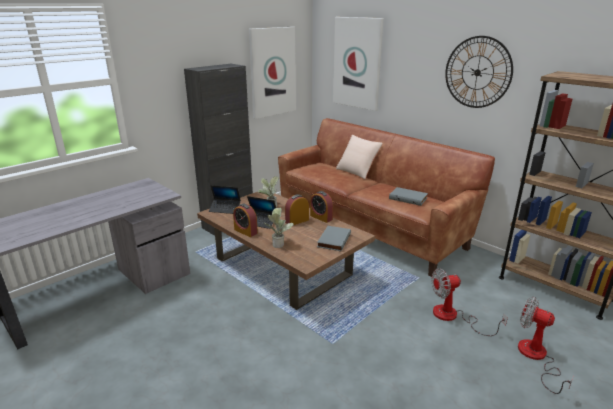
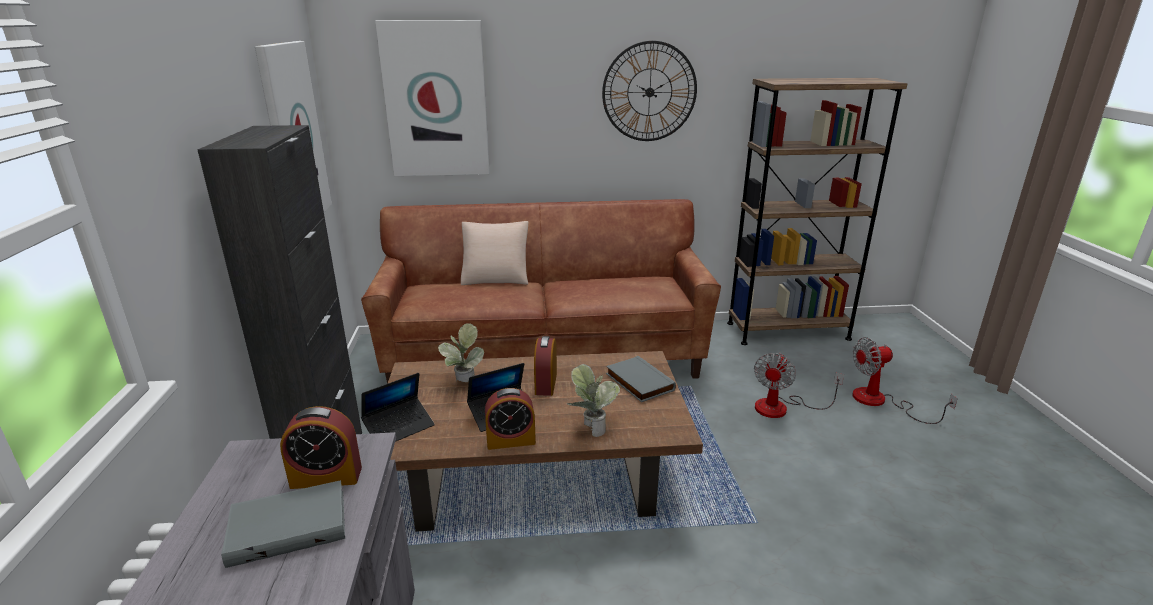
camera: 50 degrees left, 0 degrees up
alarm clock [310,191,333,223] -> alarm clock moved to [280,406,362,489]
grey book [389,187,428,206] -> grey book moved to [221,480,345,568]

